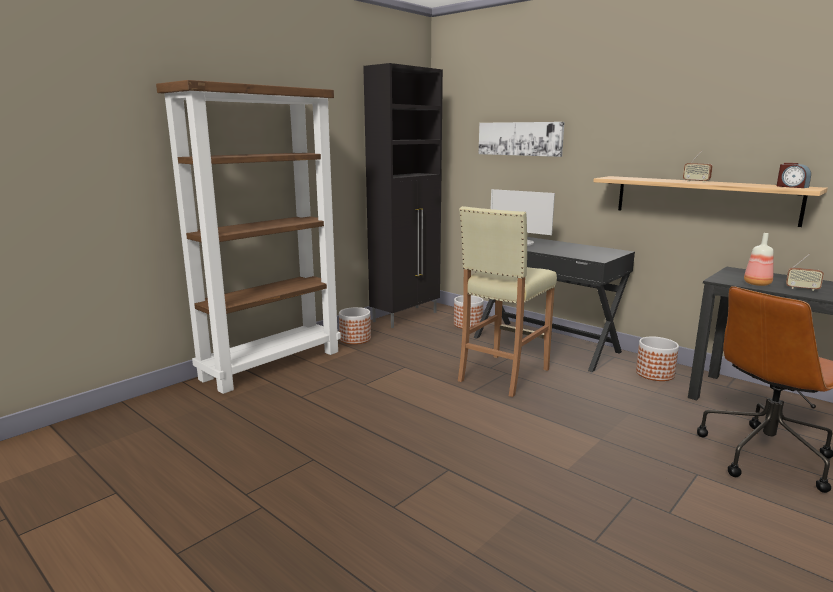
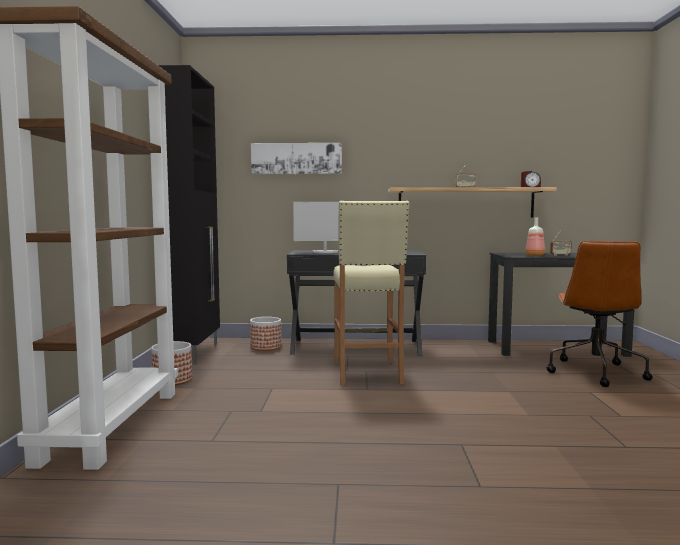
camera: 40 degrees left, 10 degrees down
planter [636,337,679,381] -> none

